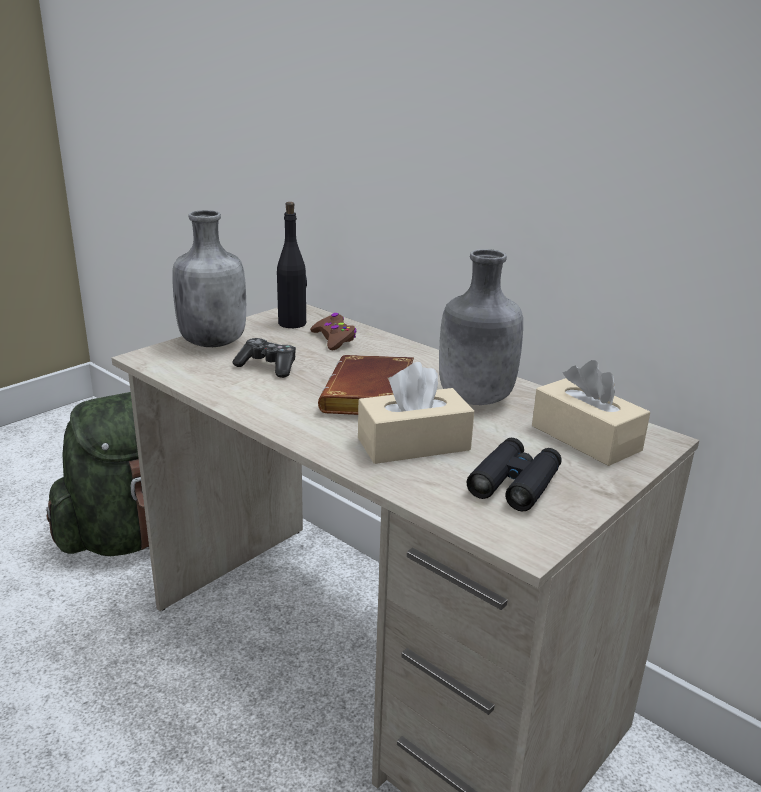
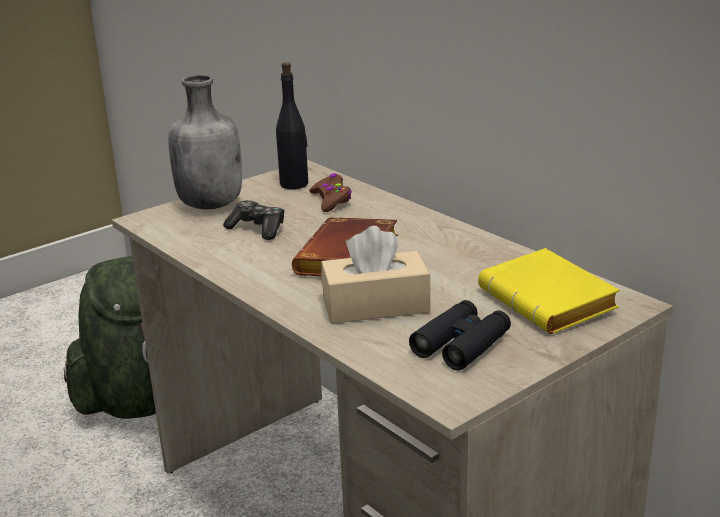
camera: 10 degrees right, 0 degrees up
grey bottle [439,249,523,405] -> none
beige tissue box [532,360,650,466] -> yellow book [478,248,620,334]

